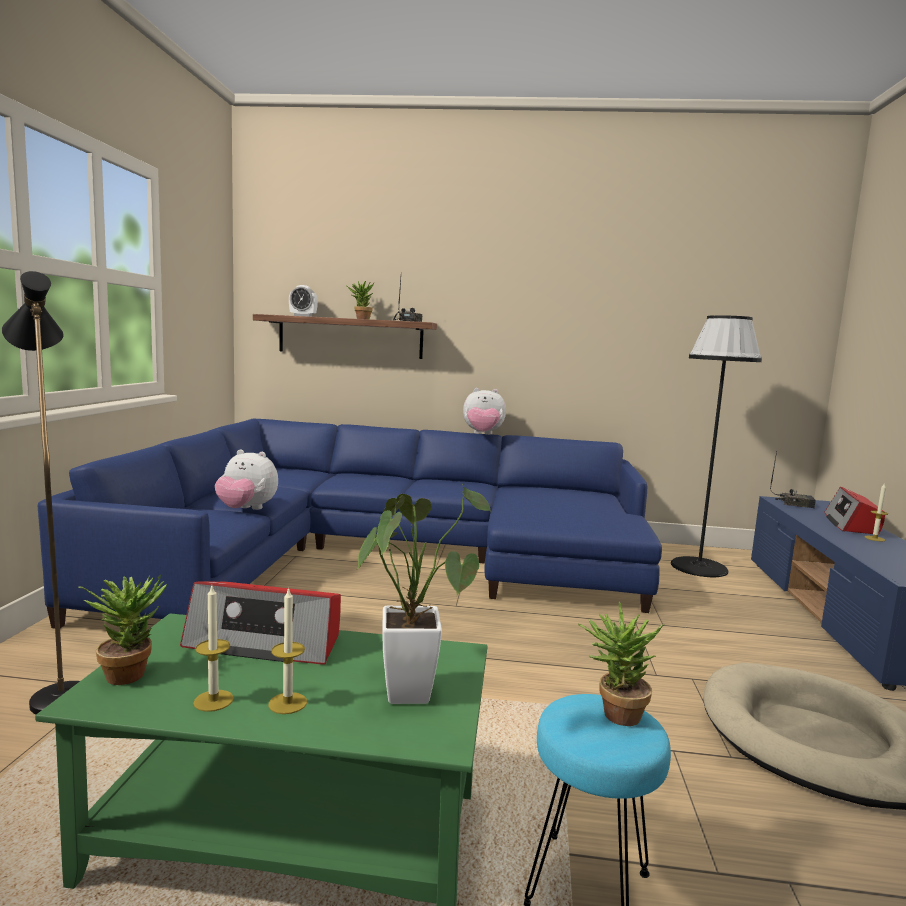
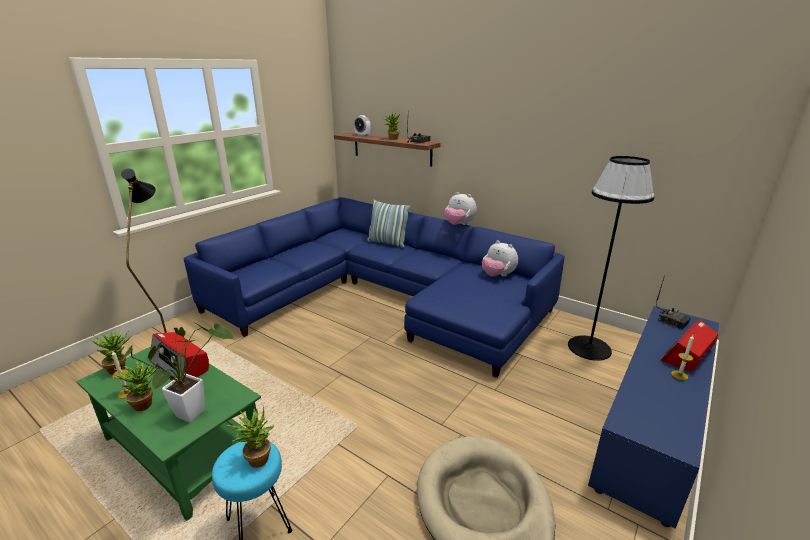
camera: 30 degrees right, 15 degrees up
plush toy [215,449,278,510] -> plush toy moved to [482,241,518,277]
candle [268,587,307,714] -> potted plant [114,361,158,411]
none -> pillow [367,199,411,248]

